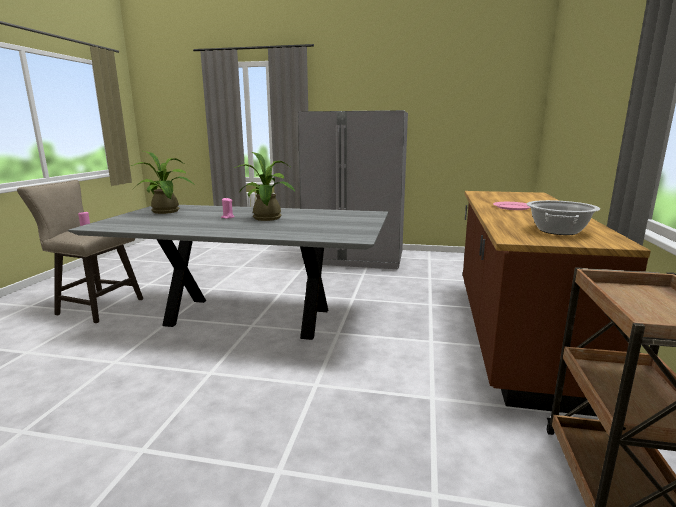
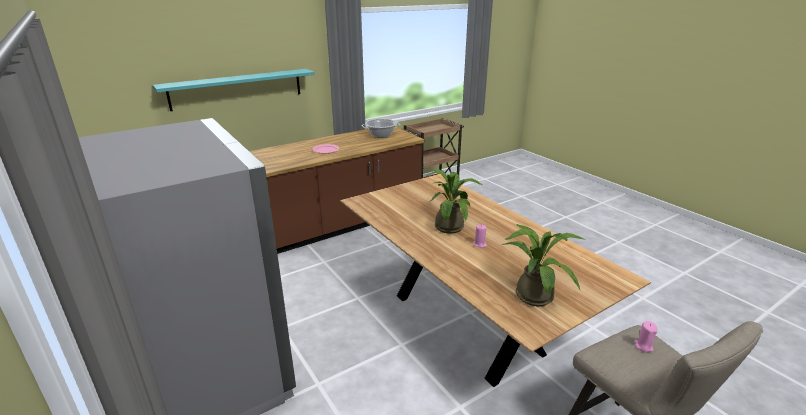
camera: 135 degrees left, 10 degrees up
grey dining table [68,205,389,340] -> brown dining table [340,174,651,387]
none -> turquoise shelf [153,69,315,111]

